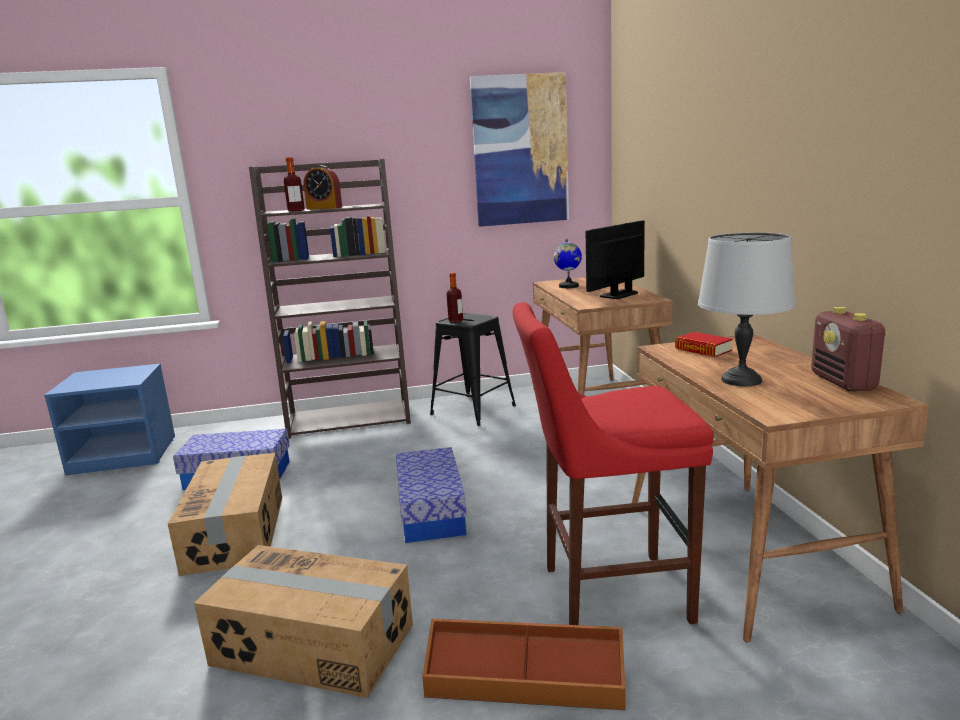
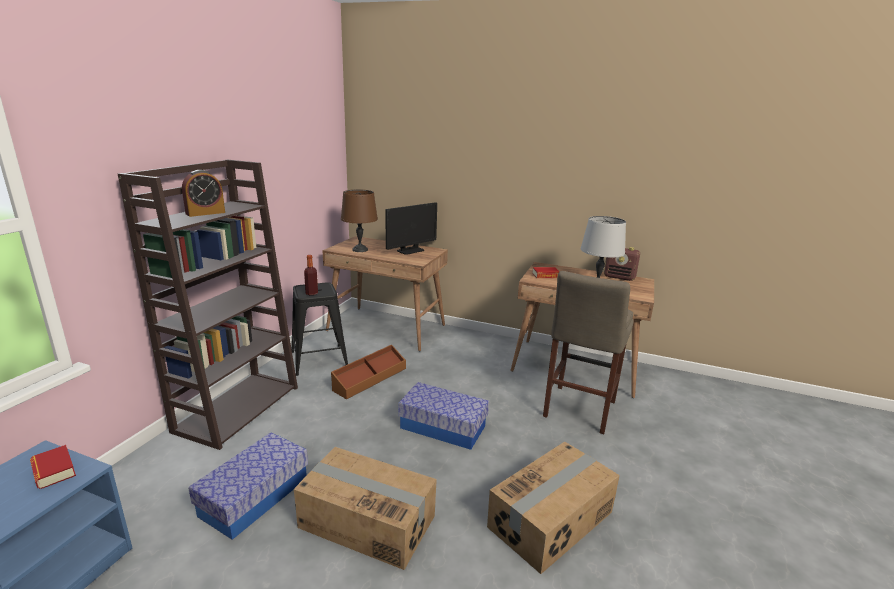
camera: 60 degrees left, 5 degrees up
bottle [284,157,305,212] -> none
brown storage box [422,619,625,710] -> brown storage box moved to [331,344,406,400]
picture [470,72,569,227] -> none
red stool [512,302,714,625] -> beige stool [543,271,634,434]
globe [554,238,582,288] -> brown table lamp [341,190,378,252]
monitor [586,220,645,299] -> monitor turned 120 degrees counterclockwise [385,202,437,255]
none -> book [30,445,76,489]

